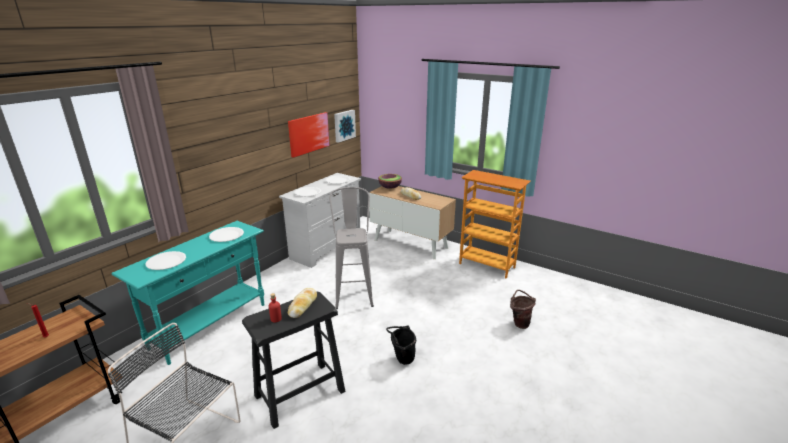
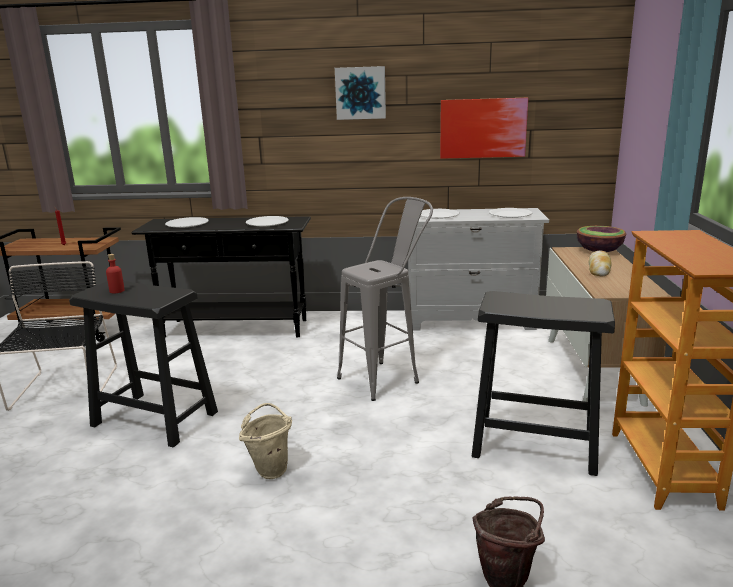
camera: 60 degrees right, 5 degrees down
turquoise console table [111,221,264,365] -> black console table [132,216,311,338]
bread [288,288,317,318] -> none
picture [334,110,356,143] -> picture moved to [335,66,386,120]
black bucket [386,325,416,365] -> beige bucket [239,403,292,479]
none -> black stool [472,291,615,476]

